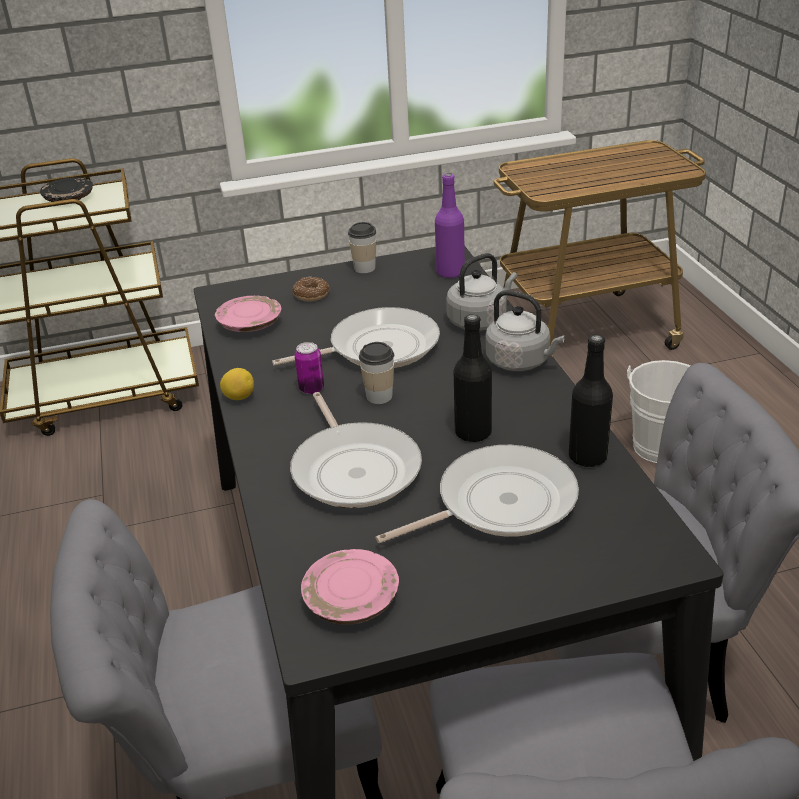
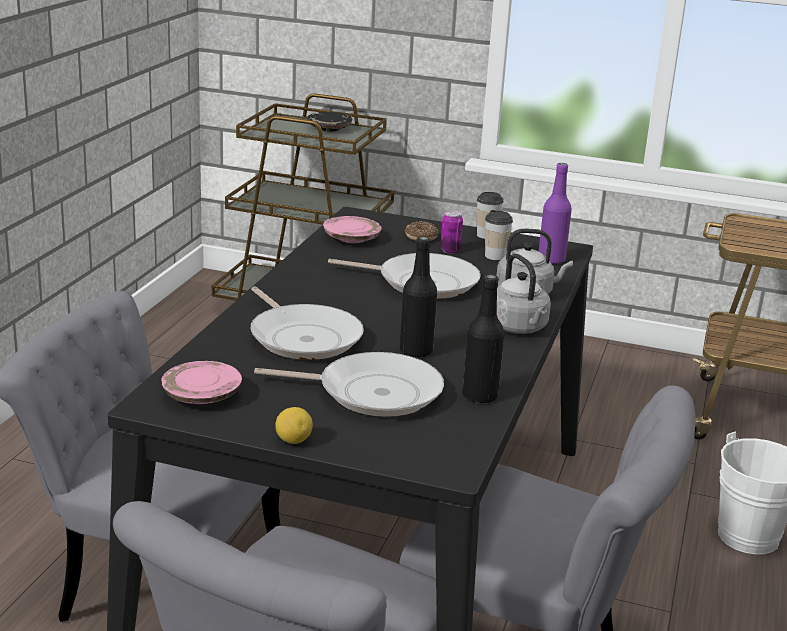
camera: 30 degrees right, 10 degrees down
lemon [220,368,254,400] -> lemon moved to [275,407,313,444]
frying pan [290,392,422,508] -> frying pan turned 45 degrees counterclockwise [251,287,364,360]
can [295,342,324,394] -> can moved to [440,211,463,253]
cup [359,342,394,404] -> cup moved to [485,210,513,260]

